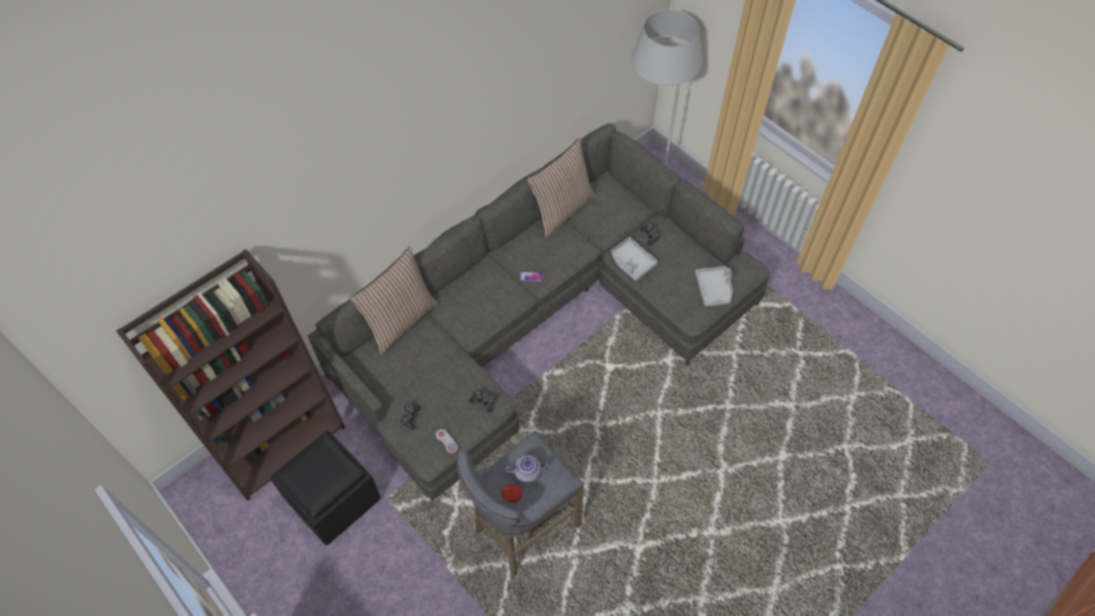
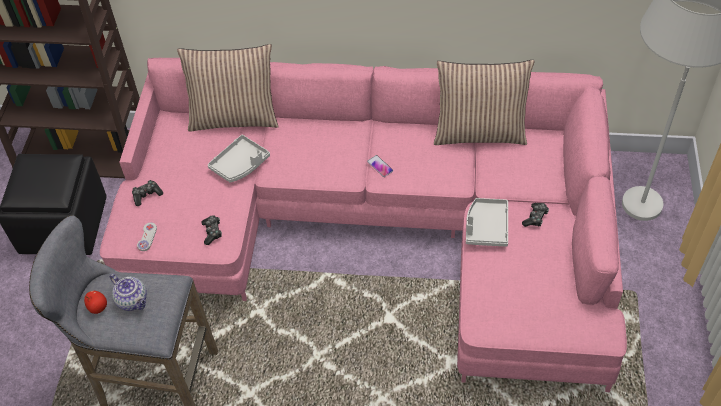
camera: 50 degrees right, 5 degrees down
grey sofa [308,123,771,501] -> pink sofa [100,58,627,392]
grey tray [695,266,732,306] -> grey tray moved to [208,135,270,183]

